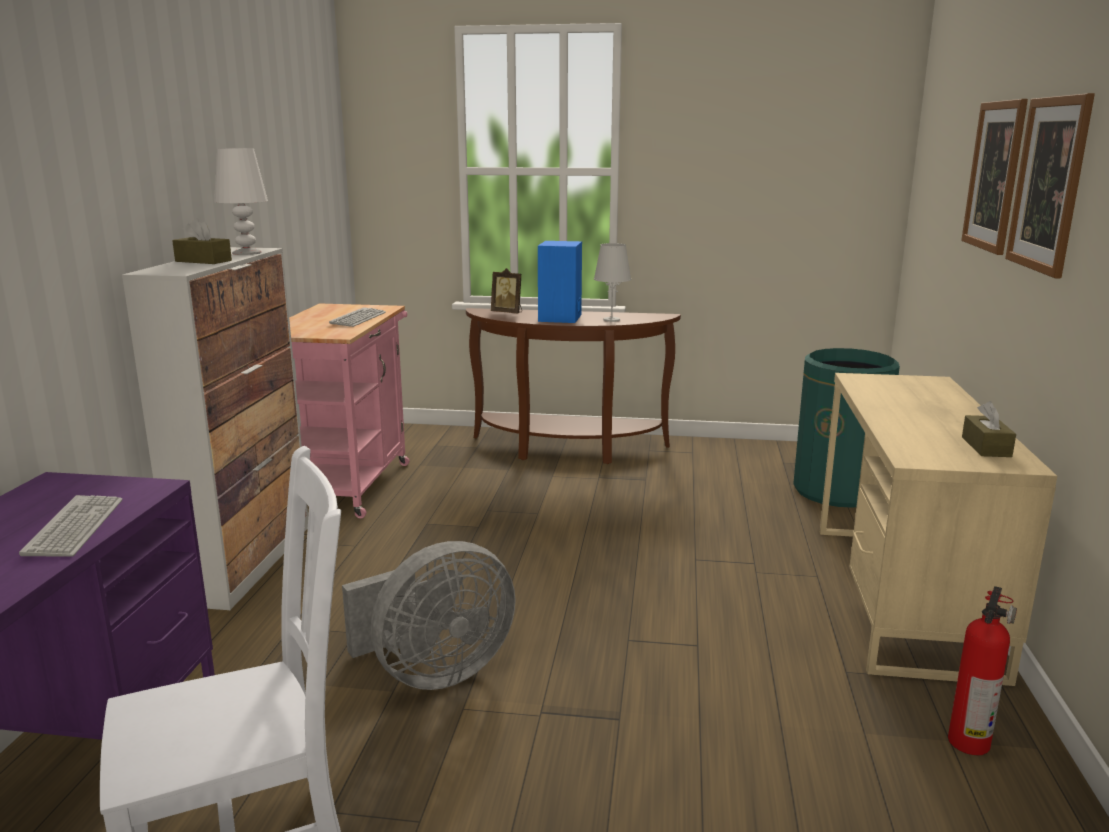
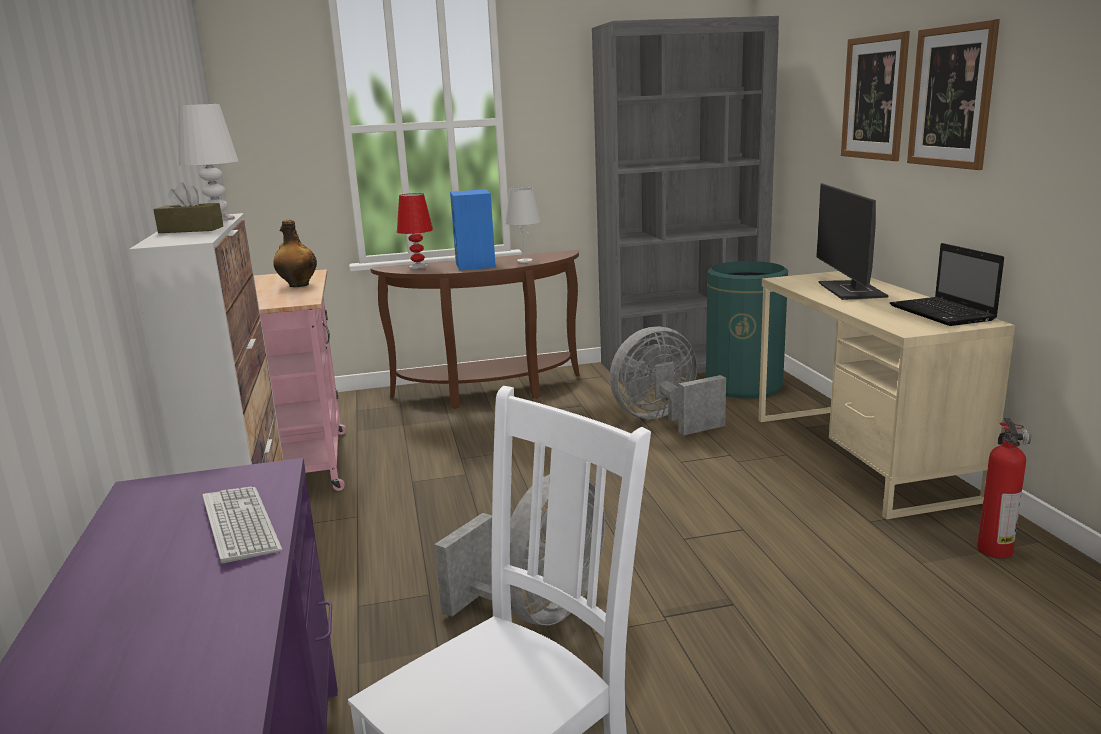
camera: 20 degrees left, 0 degrees up
keyboard [329,307,386,327] -> bottle [273,220,317,287]
picture frame [491,268,522,313] -> red table lamp [397,193,433,269]
brown tissue box [962,401,1016,457] -> laptop [890,243,1004,326]
none -> grey bookcase [592,16,779,382]
none -> grey fan [610,326,726,435]
none -> monitor [816,183,889,300]

